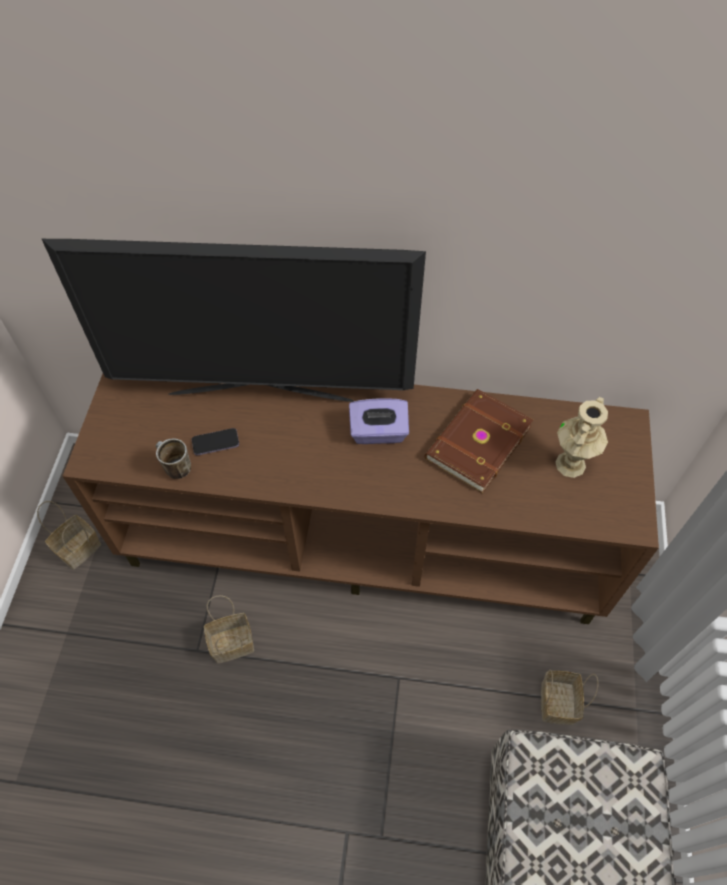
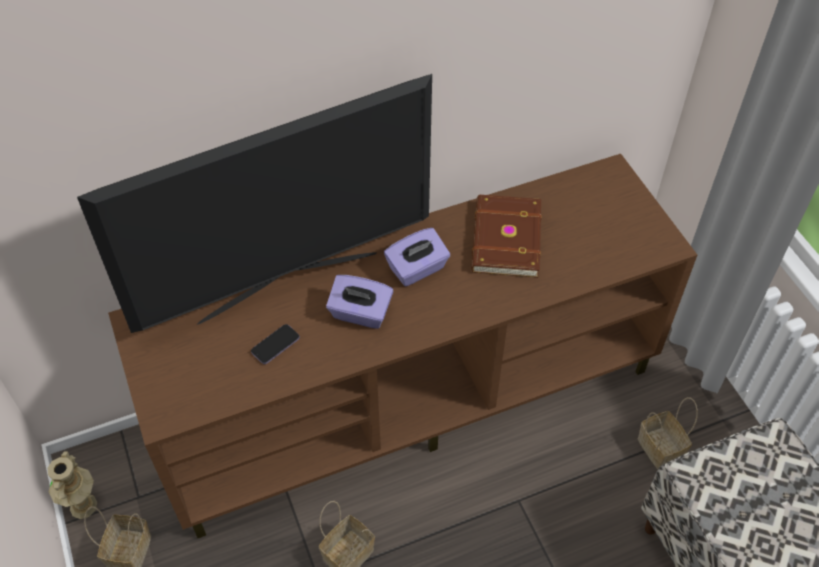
camera: 30 degrees left, 5 degrees down
mug [156,438,191,479] -> none
beige vase [555,397,608,478] -> beige vase moved to [48,452,97,519]
none -> purple tissue box [326,275,394,329]

